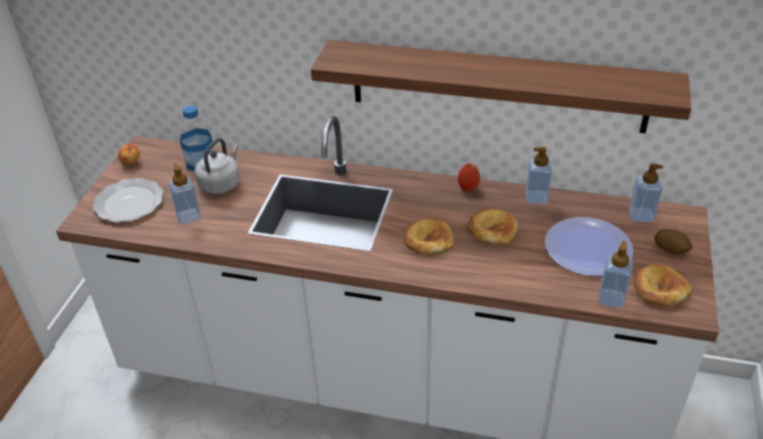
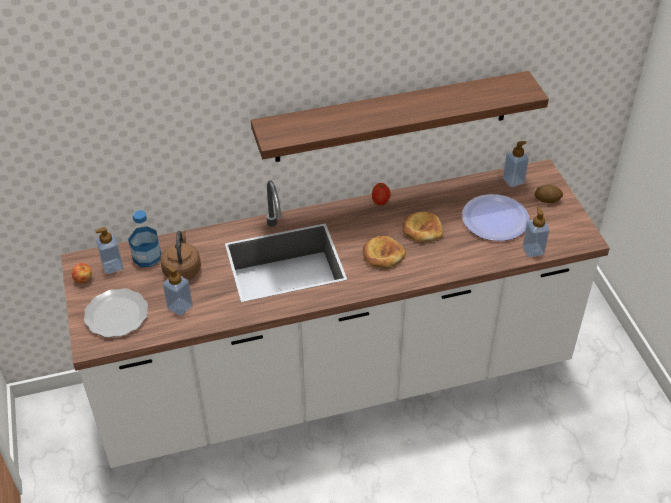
camera: 30 degrees left, 5 degrees up
grey kettle [195,138,240,194] -> brown kettle [160,231,201,280]
soap dispenser [525,147,552,204] -> soap dispenser moved to [96,227,124,274]
bread [633,264,692,307] -> none

